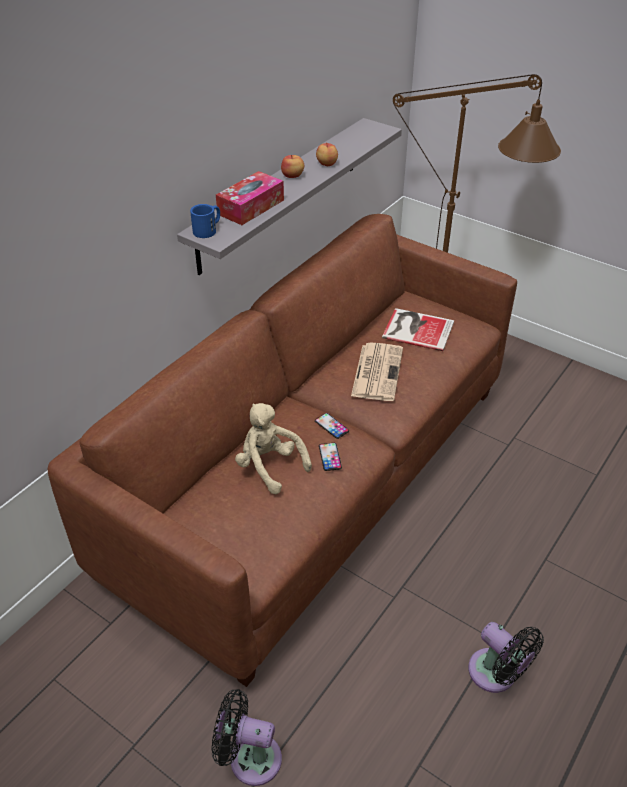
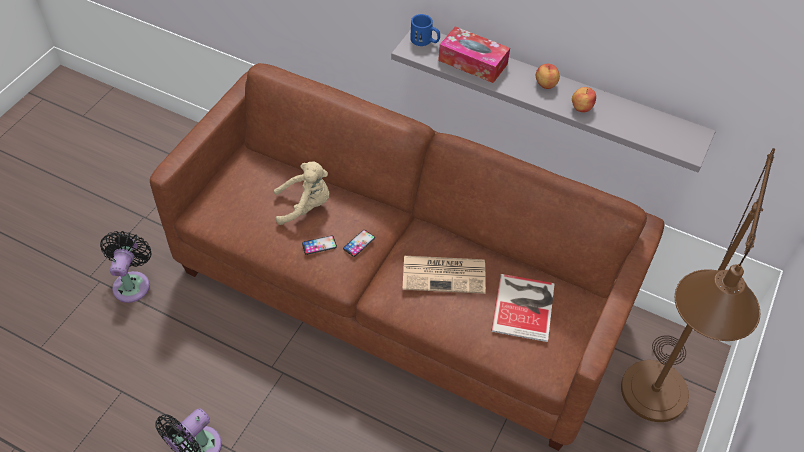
camera: 80 degrees right, 10 degrees up
beige plush toy [235,403,312,494] -> beige plush toy turned 45 degrees clockwise [274,162,329,225]

